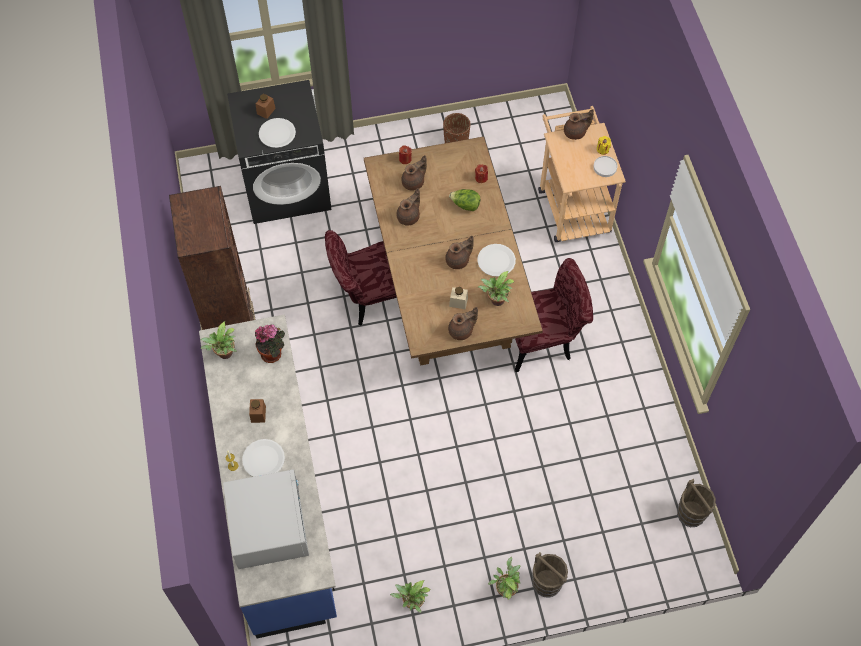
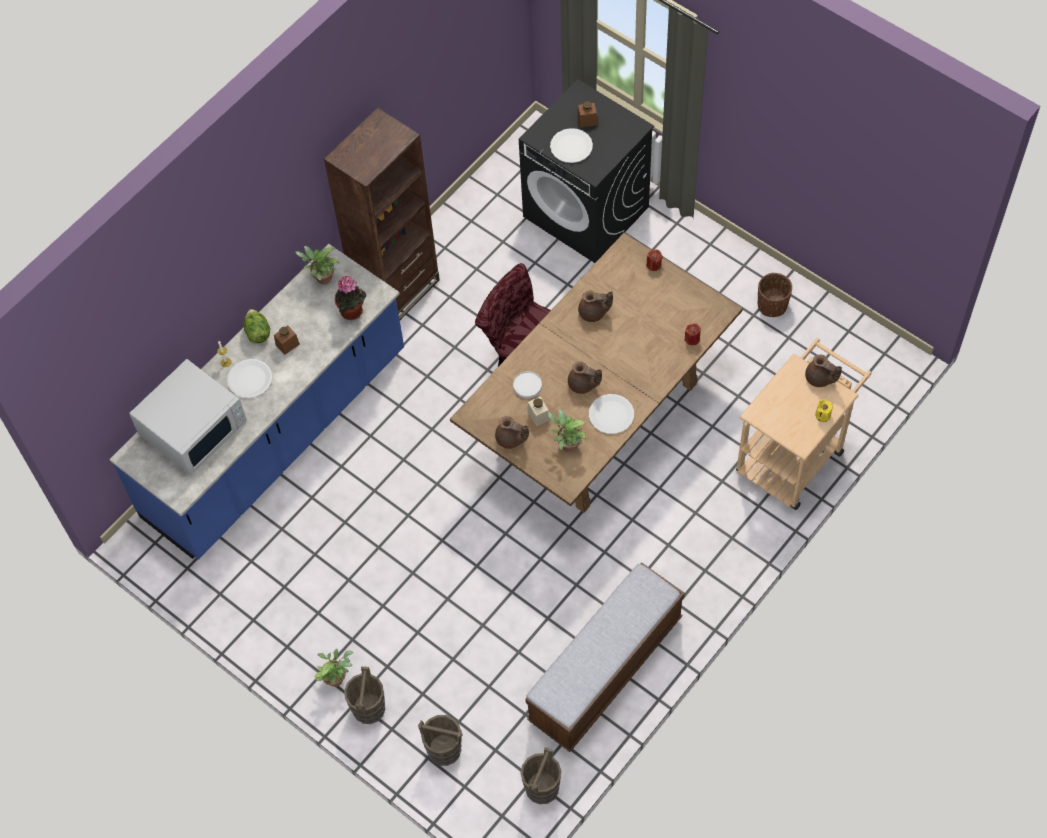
camera: 55 degrees right, 0 degrees up
potted plant [390,580,430,613] -> none
brown teapot [401,155,427,191] -> none
lettuce [449,189,481,211] -> lettuce moved to [244,309,270,344]
red chair [515,258,593,372] -> none
white plate [593,156,617,177] -> white plate moved to [513,371,542,399]
none -> brown bucket [418,715,463,766]
none -> bench [525,562,685,752]

